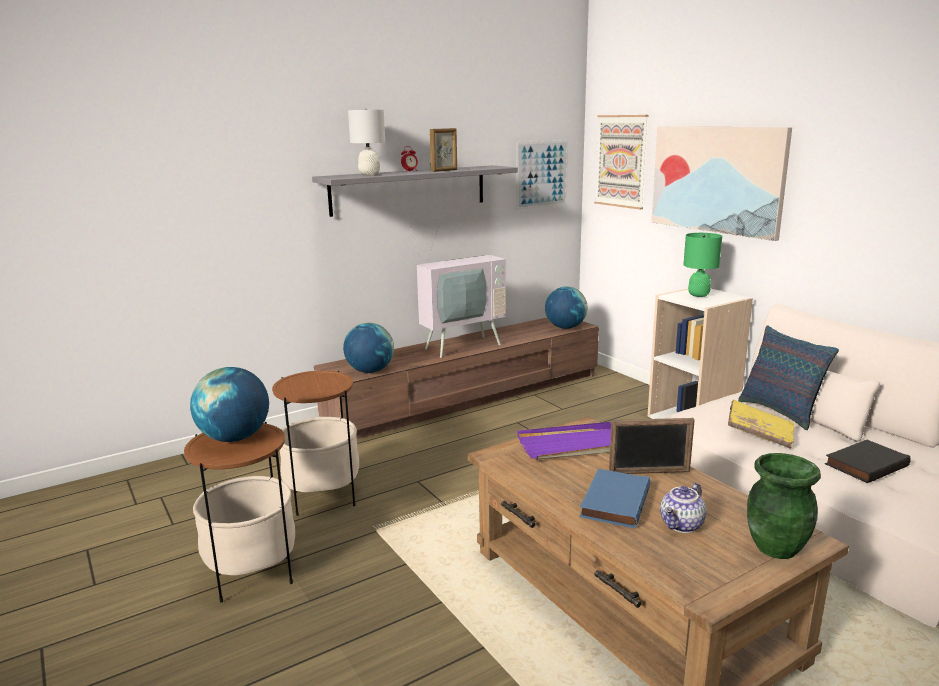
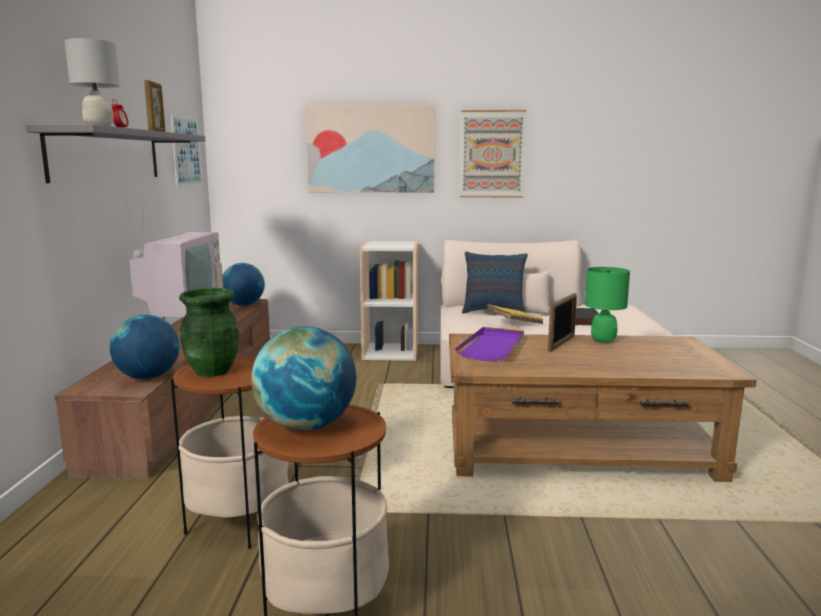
camera: 55 degrees left, 5 degrees down
blue book [579,469,650,529] -> none
picture [594,115,649,210] -> picture moved to [460,110,526,198]
teapot [660,483,706,533] -> none
green table lamp [683,233,722,297] -> green table lamp moved to [585,267,630,343]
green vase [747,453,821,559] -> green vase moved to [179,288,239,377]

